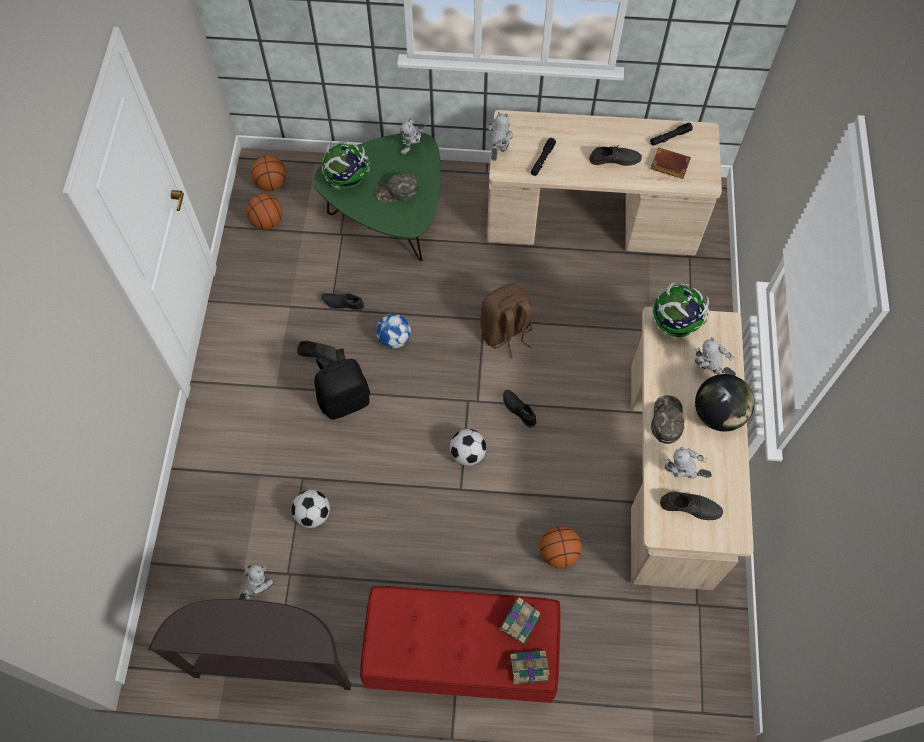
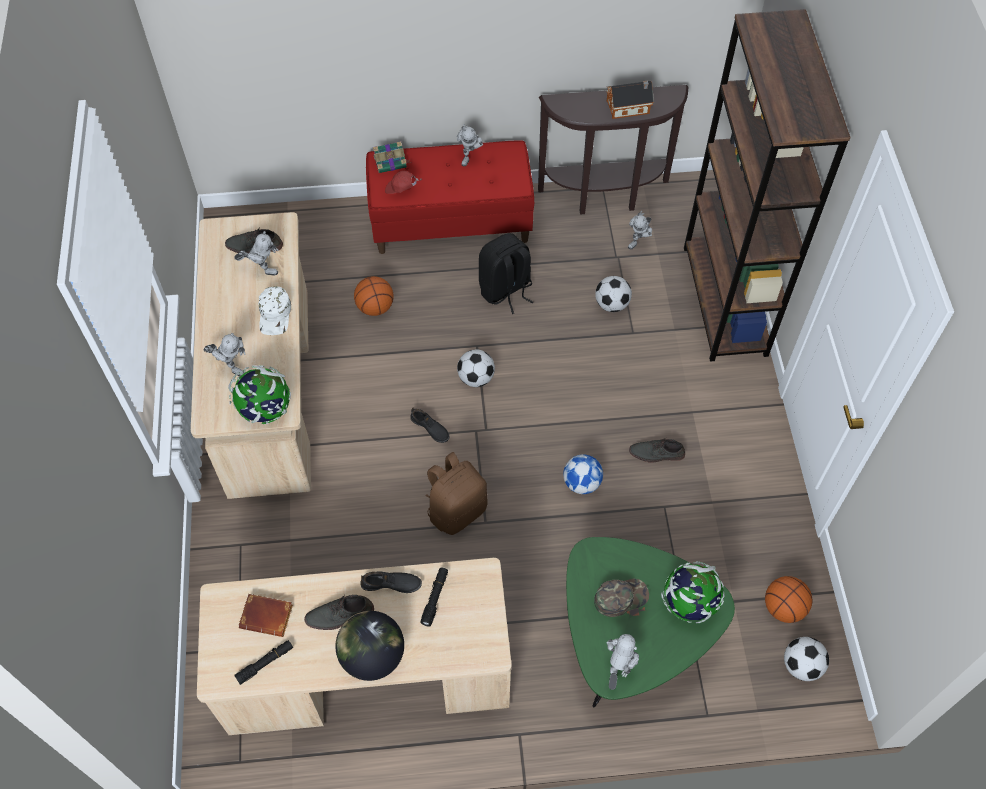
camera: 170 degrees right, 5 degrees down
basketball [251,155,287,191] -> football [784,637,829,681]
black backpack [314,348,370,420] -> black backpack moved to [479,233,533,314]
black shoe [321,293,364,311] -> black shoe moved to [360,571,422,593]
toy robot [487,112,513,161] -> toy robot moved to [457,124,484,166]
book [499,597,541,644] -> red cap [385,171,422,194]
green cap [651,395,685,444] -> white cap [258,286,291,335]
globe [695,374,755,432] -> globe moved to [336,611,404,681]
none -> toy house [606,80,654,119]
none -> brown bookcase [684,9,851,362]

